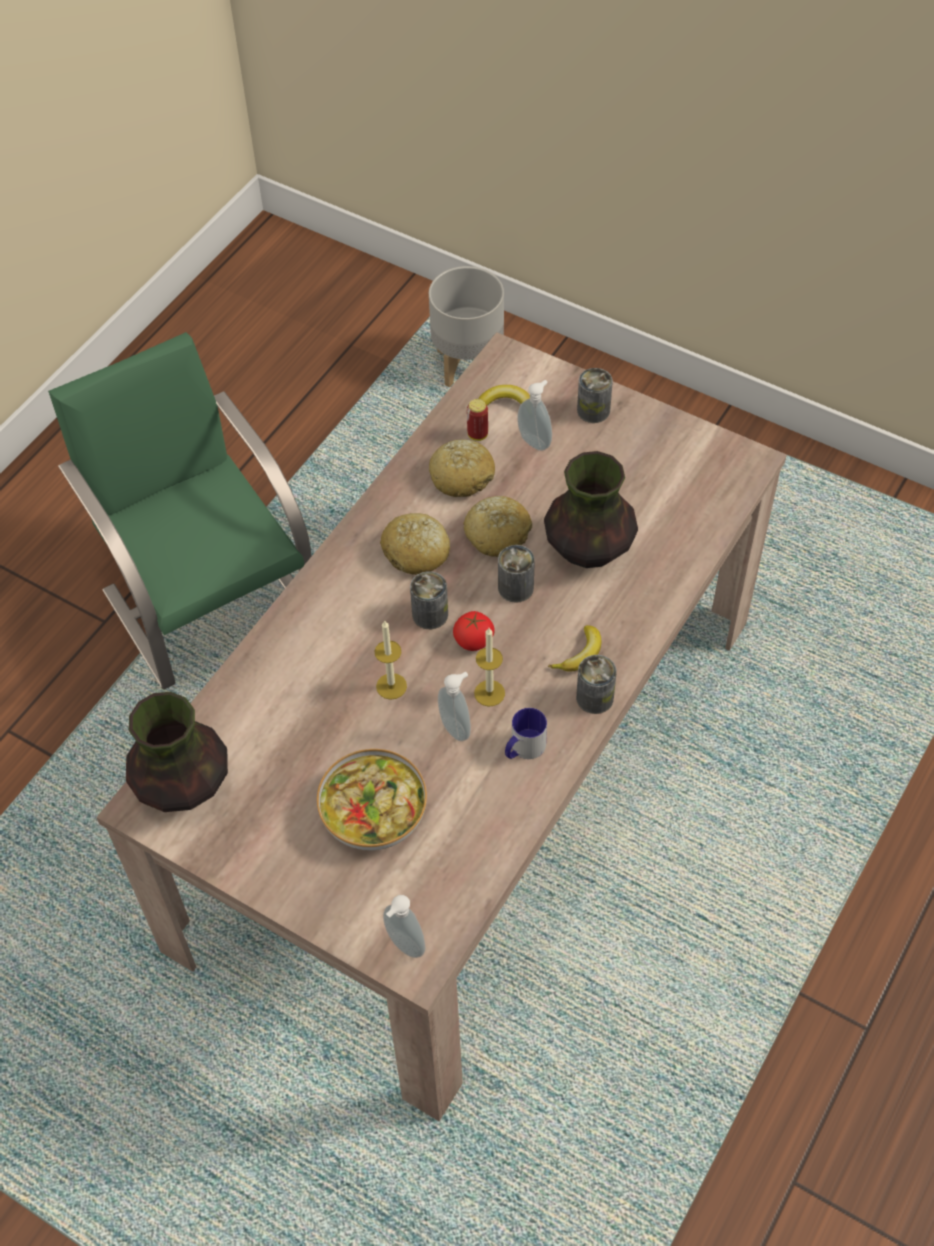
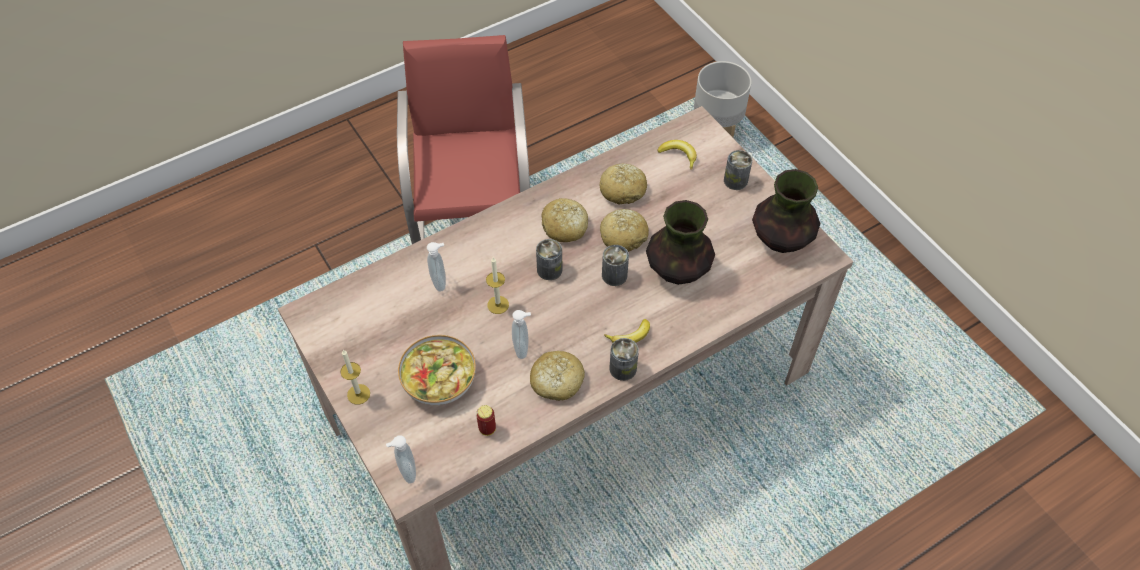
camera: 25 degrees right, 0 degrees up
green chair [48,332,312,690] -> red chair [397,35,530,244]
vase [126,692,228,812] -> vase moved to [752,169,820,253]
tomato [453,611,495,651] -> none
can [467,399,488,441] -> can moved to [476,405,496,436]
candle [474,628,505,706] -> candle moved to [340,350,370,405]
mug [505,708,547,759] -> bread [530,351,585,401]
soap dispenser [517,380,552,451] -> soap dispenser moved to [427,242,446,292]

